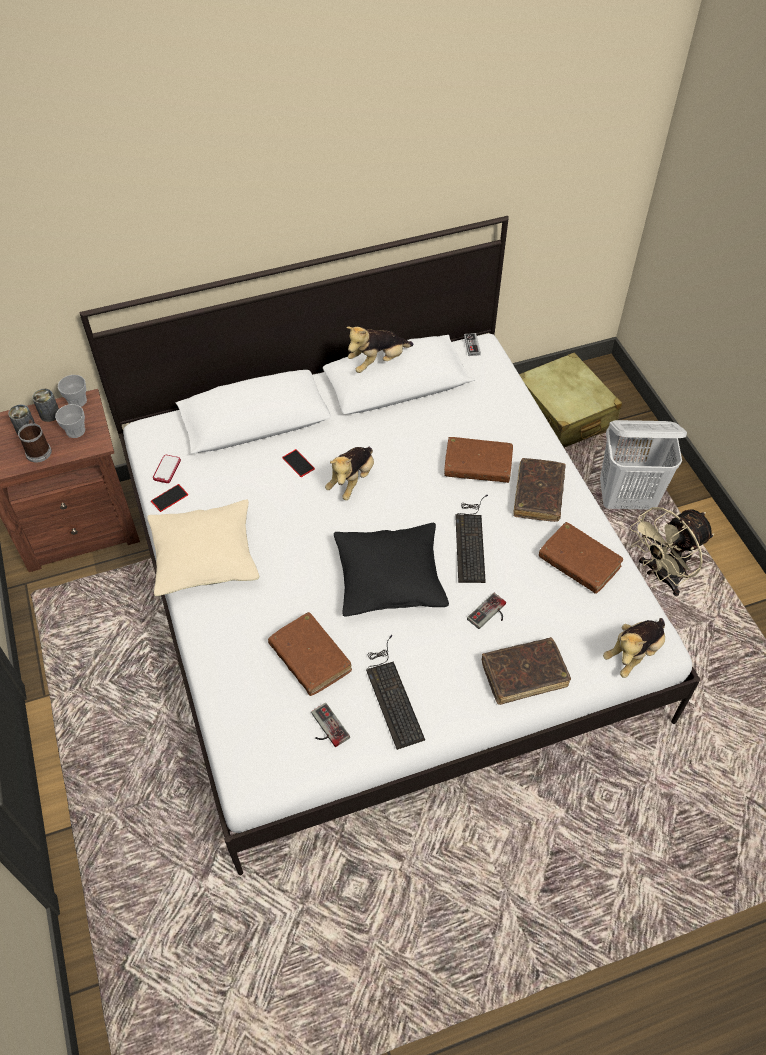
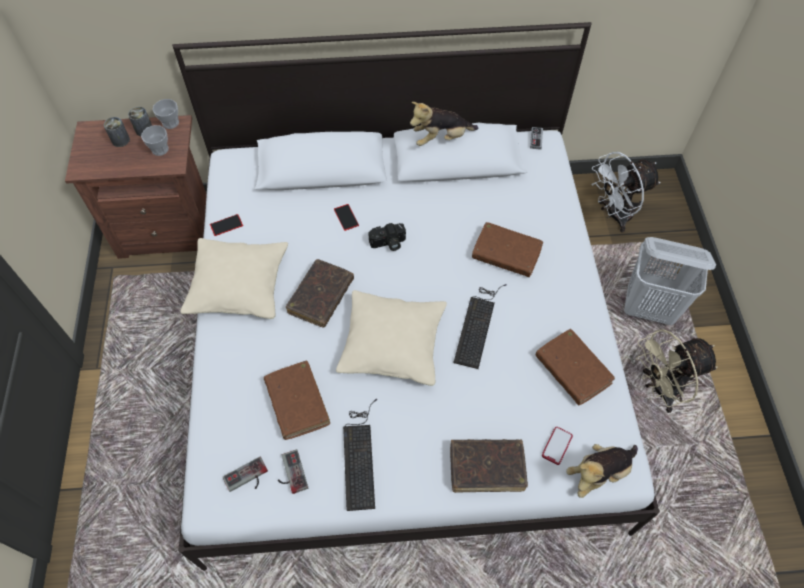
camera: 15 degrees right, 5 degrees up
mug [18,420,52,462] -> none
phone [153,455,181,483] -> phone moved to [542,427,573,465]
plush toy [325,447,374,500] -> camera [368,223,406,251]
black pillow [334,523,449,617] -> beige pillow [336,290,447,386]
game controller [467,593,506,629] -> game controller moved to [223,457,268,492]
brown book [513,458,566,522] -> brown book moved to [285,259,354,328]
beige suitcase [519,352,622,448] -> white fan [592,152,660,233]

